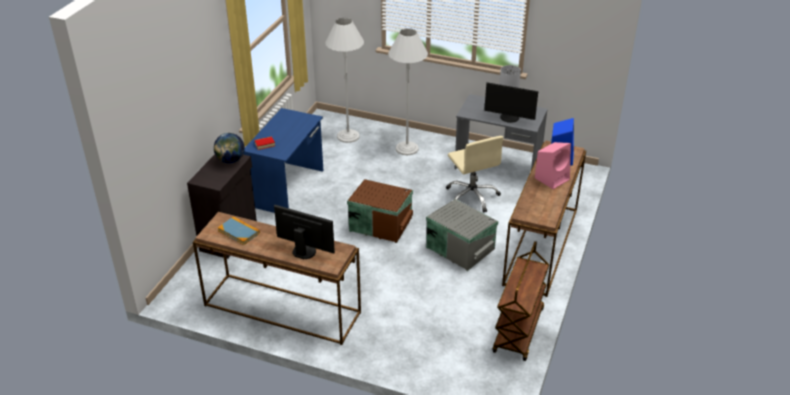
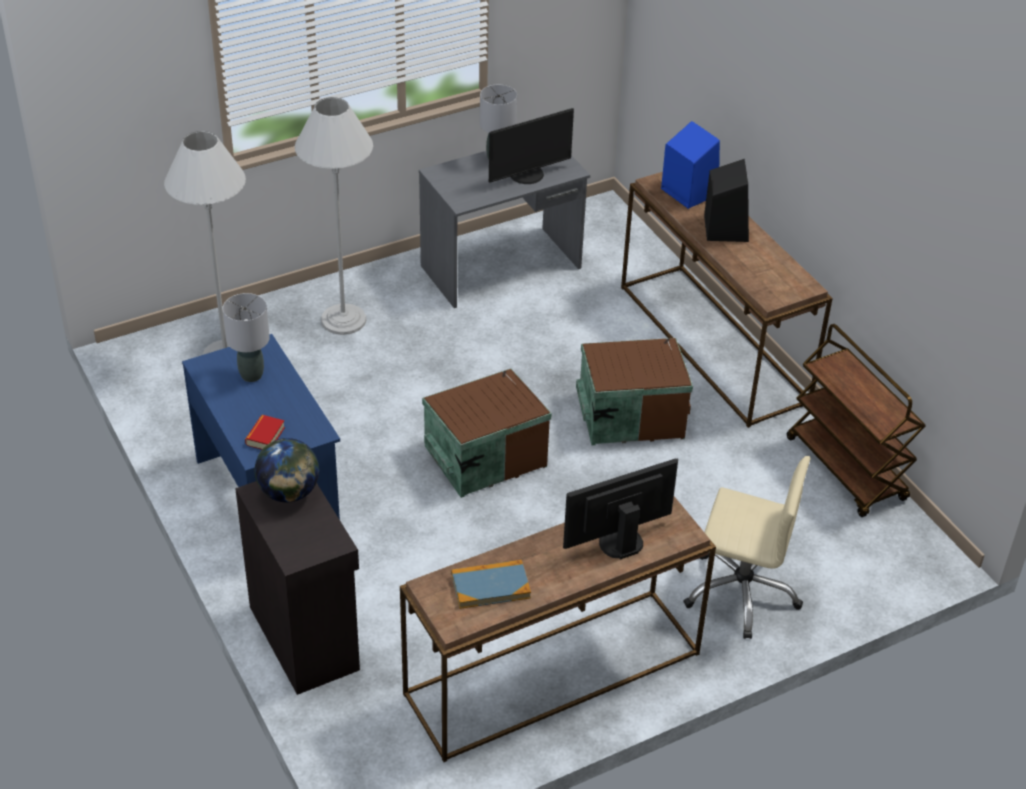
camera: 50 degrees left, 5 degrees up
grey storage box [426,199,498,271] -> brown storage box [576,338,693,445]
beige office chair [446,136,503,213] -> beige office chair moved to [683,456,810,639]
pink speaker [535,142,571,189] -> black speaker [704,159,749,242]
none -> grey table lamp [222,293,270,382]

